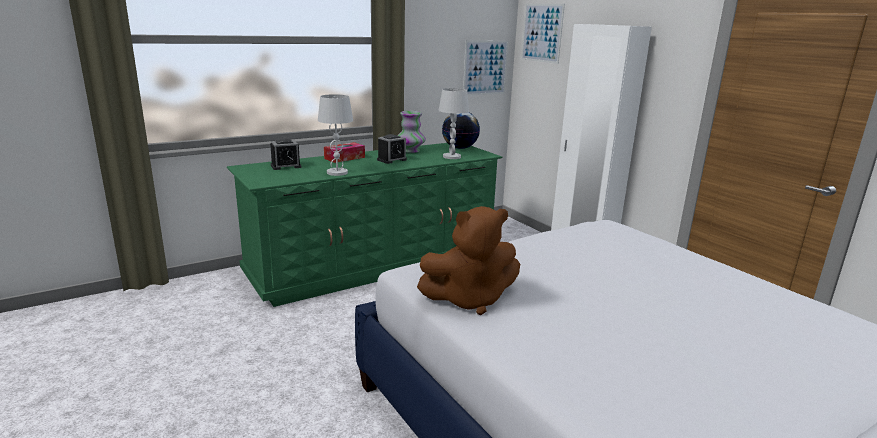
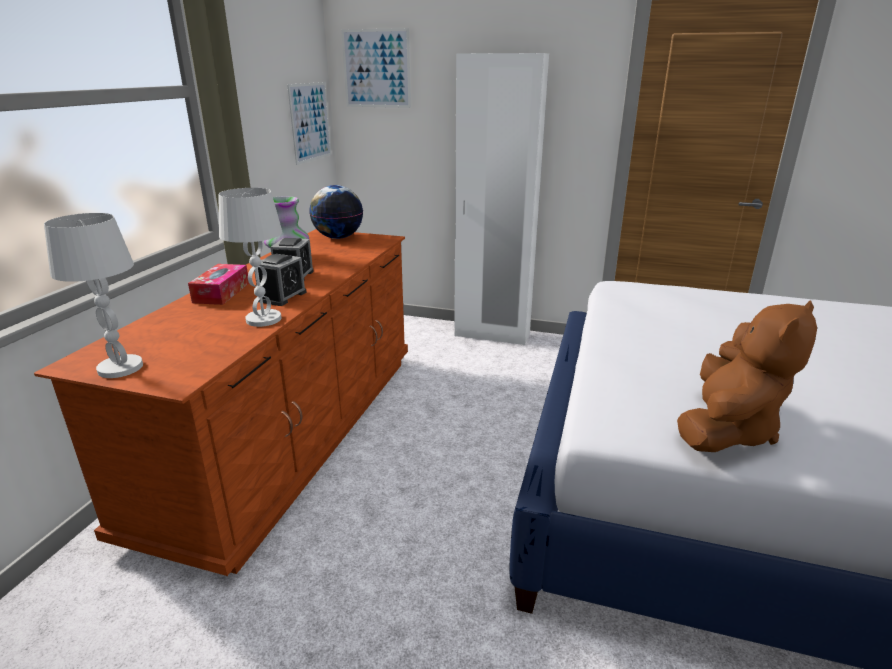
camera: 40 degrees left, 5 degrees up
green dresser [227,143,502,307] -> brown dresser [34,229,408,576]
alarm clock [270,139,301,170] -> alarm clock moved to [254,254,306,306]
white table lamp [439,88,469,159] -> white table lamp moved to [44,213,143,378]

